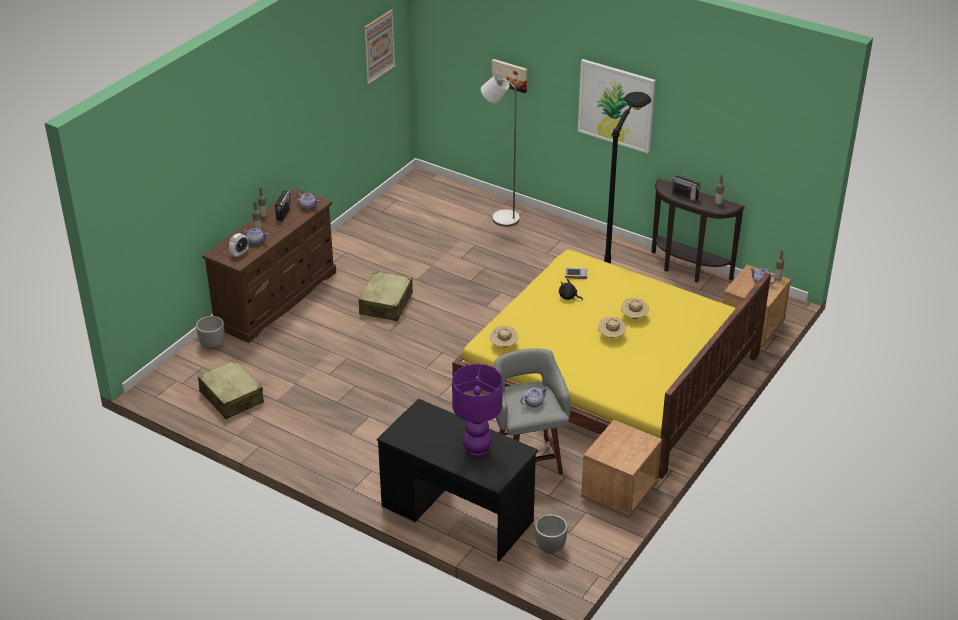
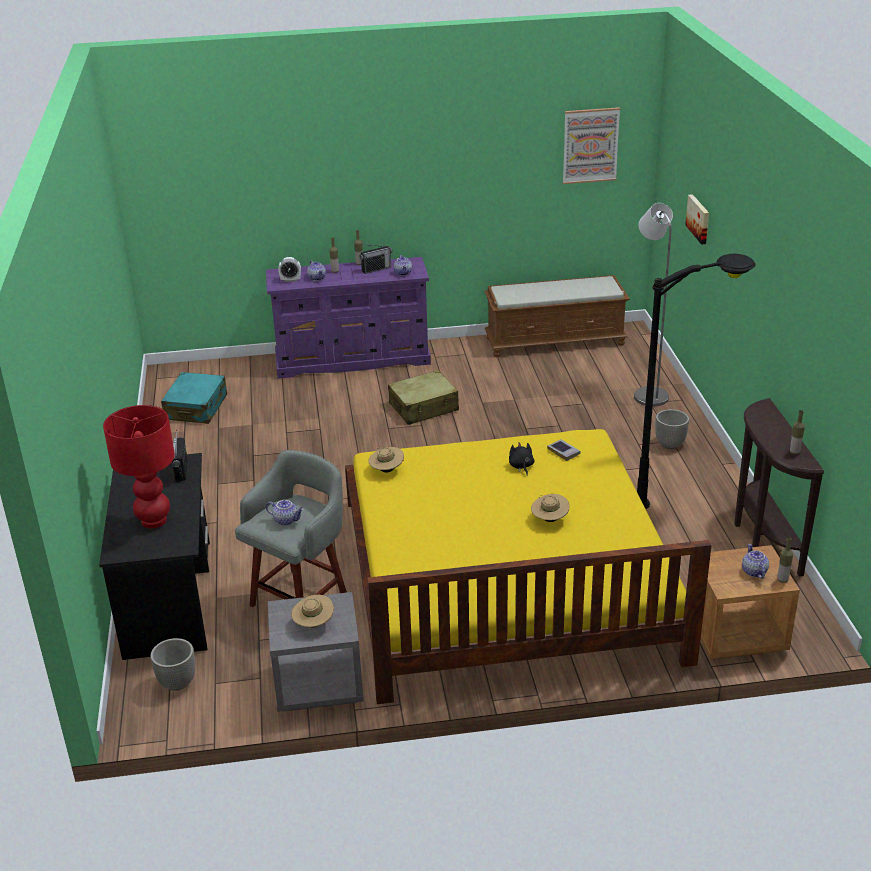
camera: 50 degrees right, 5 degrees down
planter [196,316,224,350] -> planter moved to [655,409,689,449]
beige suitcase [198,359,264,419] -> turquoise suitcase [161,372,227,424]
brown dresser [202,188,336,343] -> purple dresser [266,257,431,379]
purple table lamp [452,364,503,458] -> red table lamp [103,405,175,529]
picture [578,59,656,153] -> none
brown nightstand [581,420,662,518] -> grey nightstand [268,592,364,712]
beige hat [598,317,626,338] -> beige hat moved to [291,595,334,627]
radio [671,171,701,202] -> radio moved to [172,430,188,482]
none -> brown bench [484,275,630,357]

